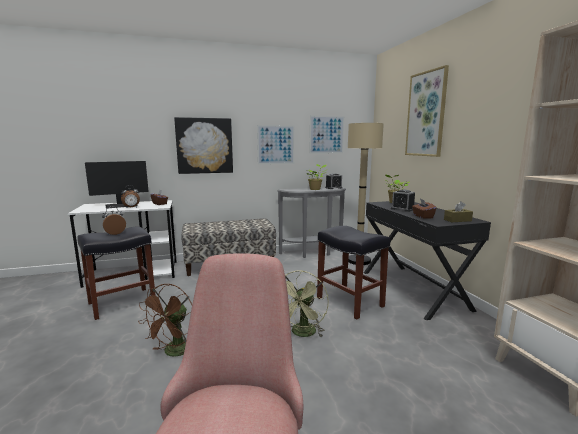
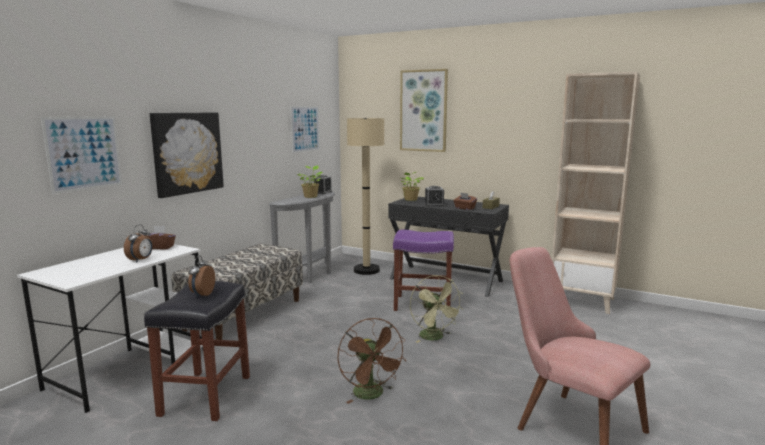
camera: 45 degrees left, 0 degrees up
monitor [85,161,149,209] -> none
picture [257,125,294,164] -> picture moved to [41,116,122,194]
black stool [317,226,390,320] -> purple stool [393,230,454,311]

